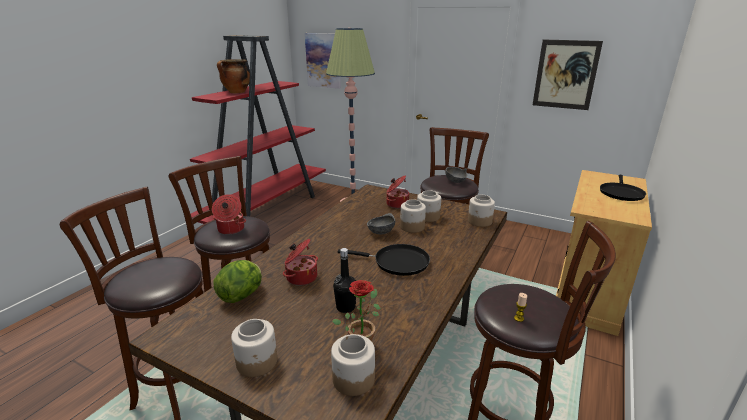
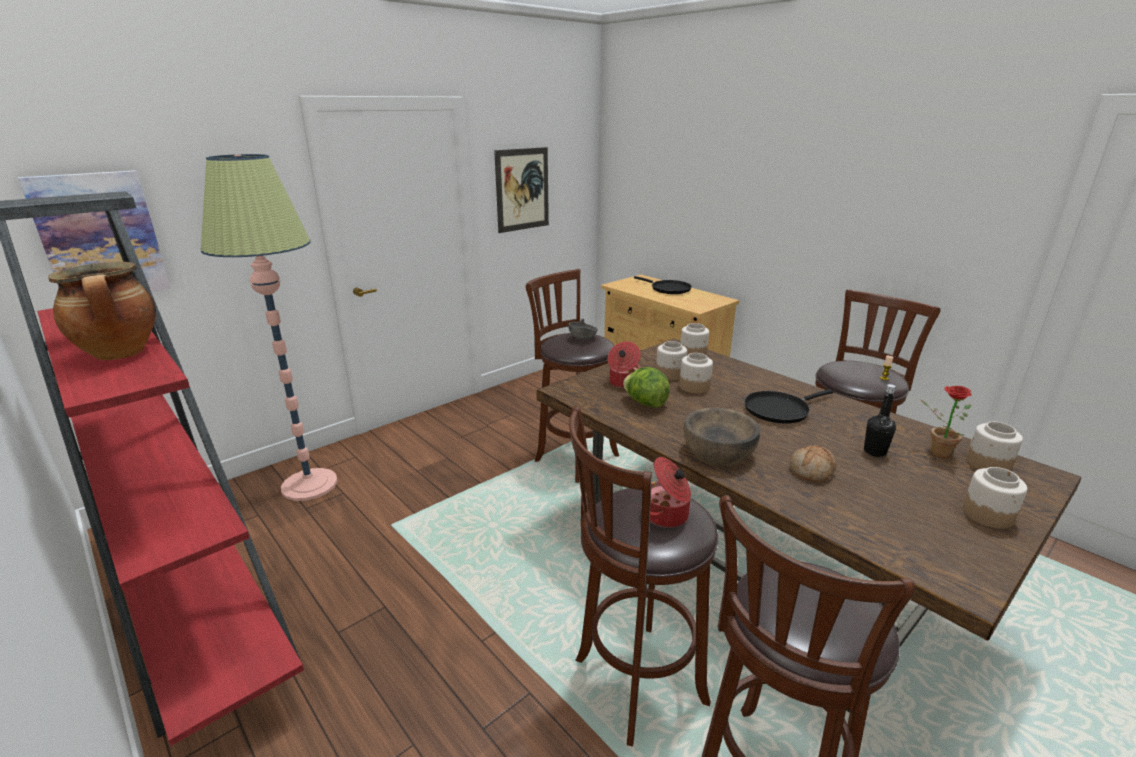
camera: 70 degrees left, 0 degrees up
lettuce [214,260,262,303] -> lettuce moved to [623,367,670,408]
cooking pot [283,239,318,286] -> bread [790,445,837,482]
black frying pan [337,244,430,276] -> black frying pan turned 150 degrees counterclockwise [744,389,833,424]
grey bowl [367,213,395,235] -> none
none -> brown bowl [684,408,760,466]

